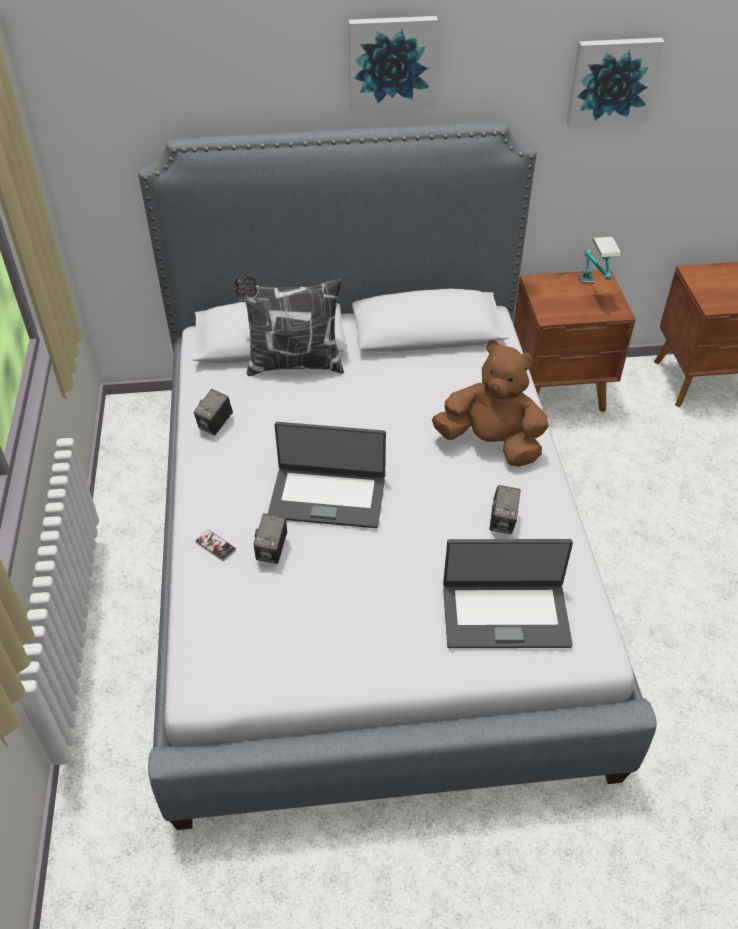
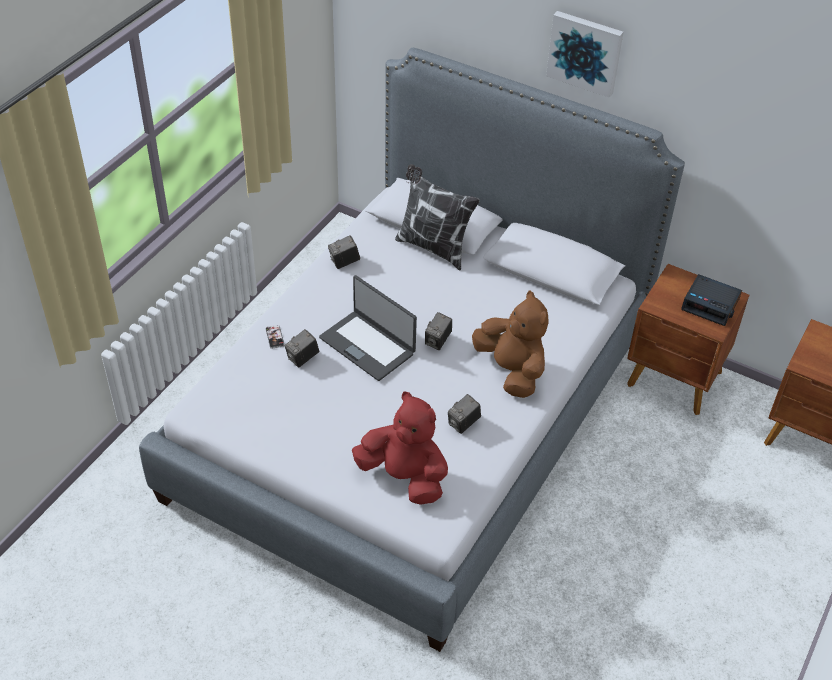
camera: 35 degrees right, 0 degrees up
laptop [443,539,573,648] -> red plush toy [352,392,448,505]
picture [566,38,665,127] -> none
table lamp [578,236,621,284] -> alarm clock [681,274,742,326]
none -> camera [425,312,452,350]

